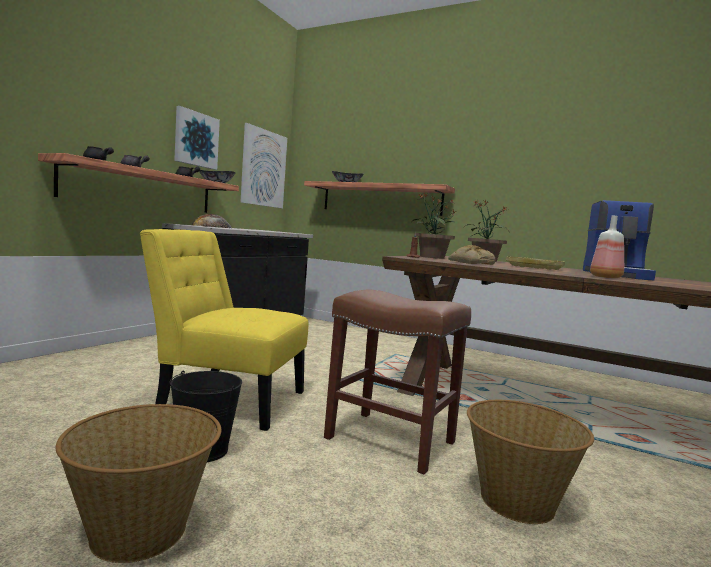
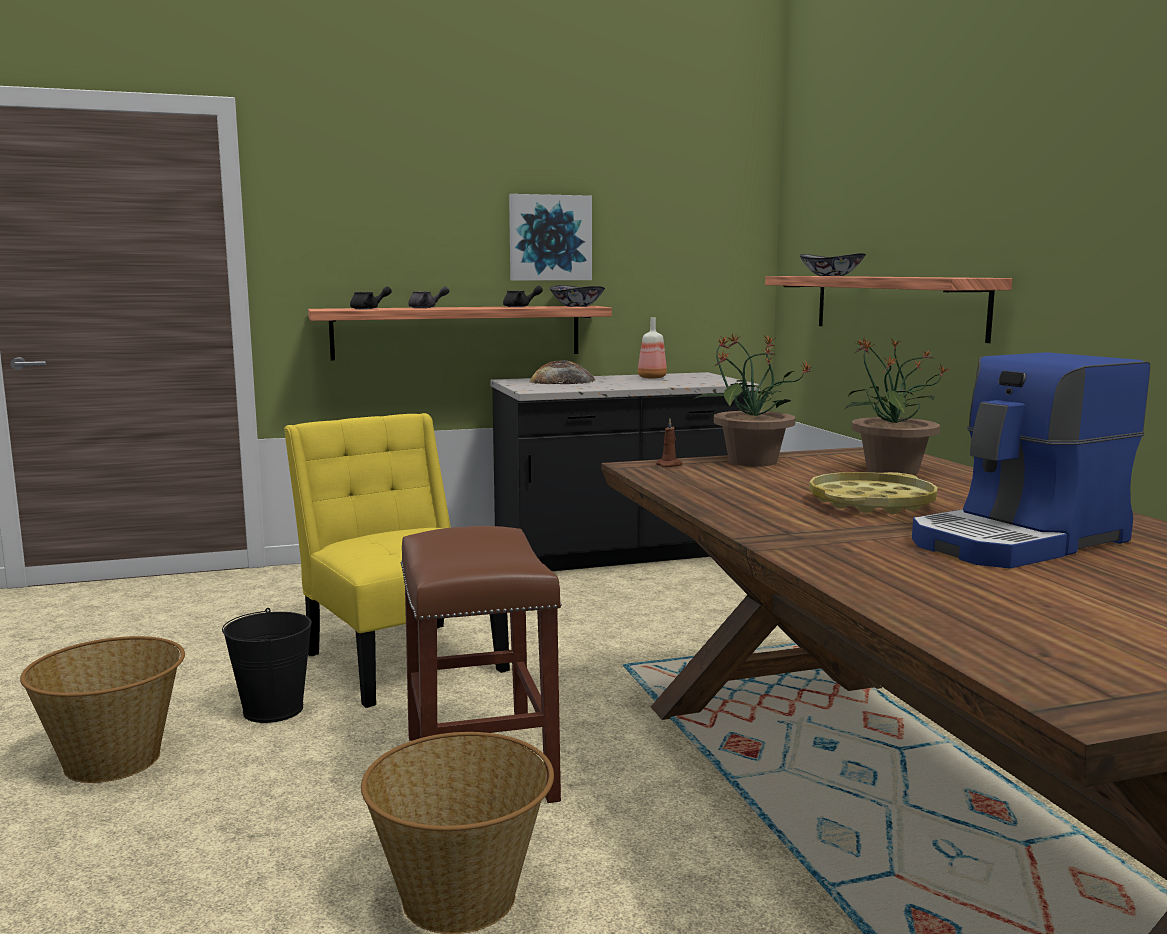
camera: 45 degrees right, 5 degrees up
picture [241,123,287,208] -> none
bread [448,245,496,265] -> none
bottle [590,216,624,278] -> bottle moved to [638,317,667,379]

